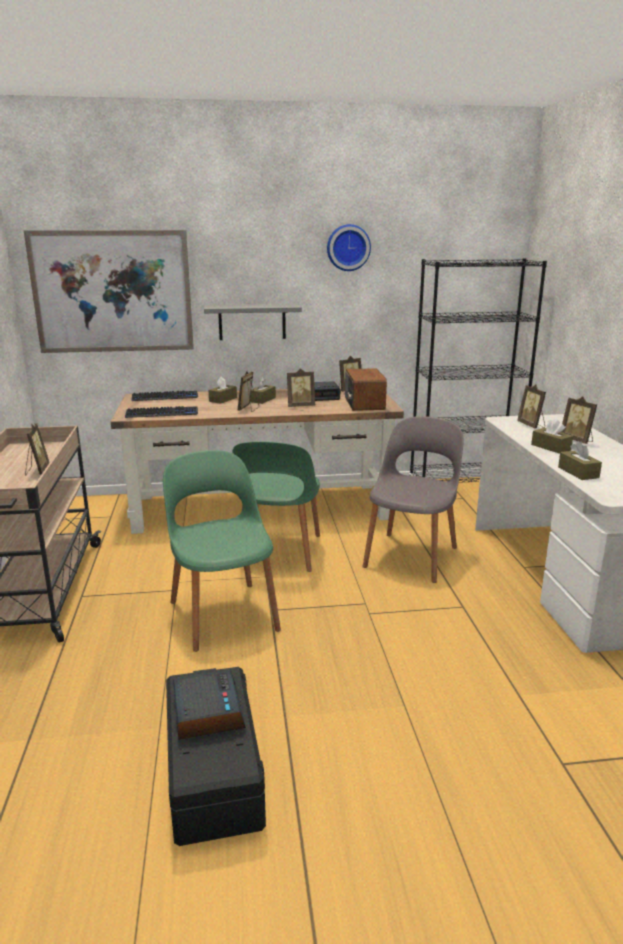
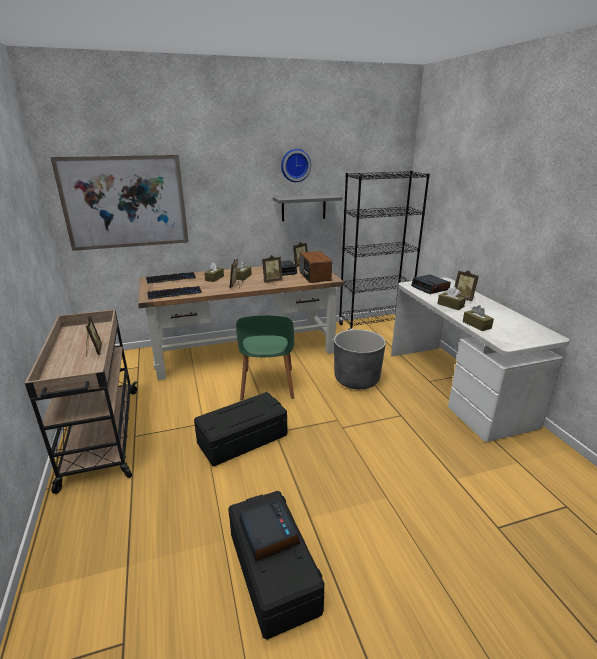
camera: 10 degrees left, 5 degrees up
green chair [163,450,281,652] -> black storage box [194,392,287,466]
grey shelf [204,303,302,340] -> grey shelf moved to [273,194,342,221]
grey chair [363,416,464,583] -> grey planter [334,329,386,389]
picture frame [517,384,546,429] -> alarm clock [411,275,451,294]

